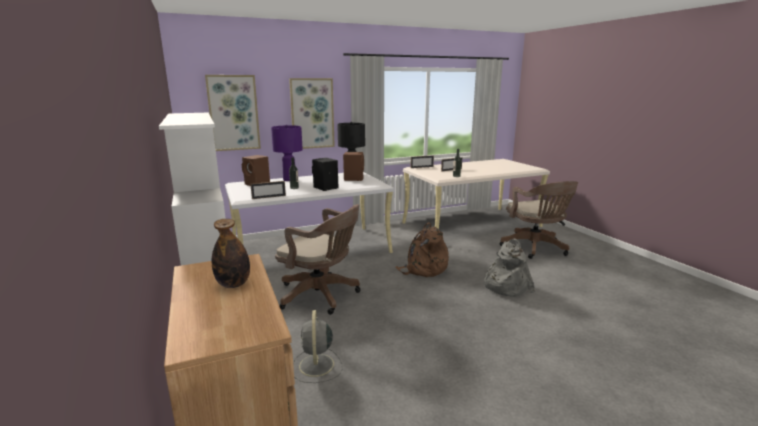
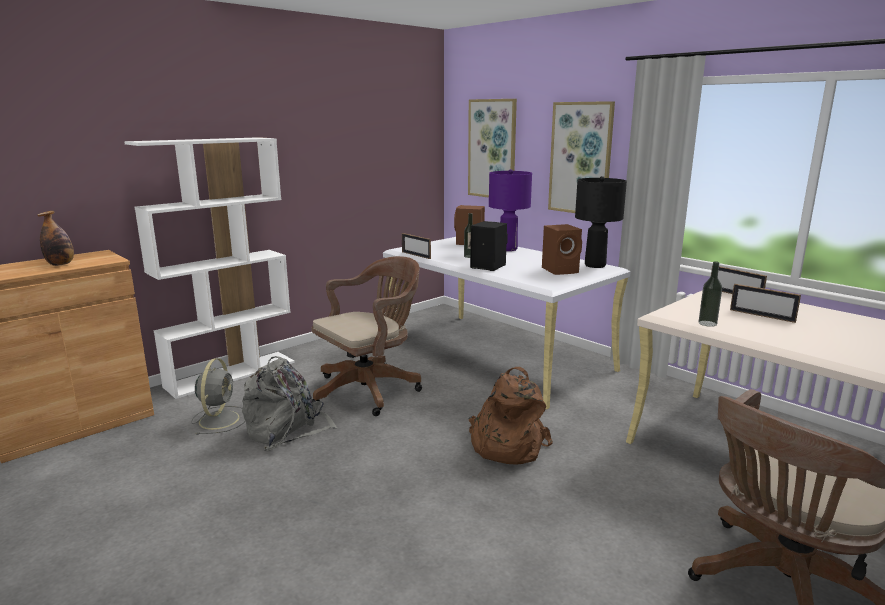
camera: 70 degrees right, 0 degrees up
brown office chair [275,204,360,315] -> brown office chair turned 135 degrees counterclockwise [311,256,422,416]
grey fan [293,310,343,383] -> grey fan turned 120 degrees clockwise [191,358,245,435]
grey backpack [483,239,535,297] -> grey backpack moved to [242,356,337,451]

